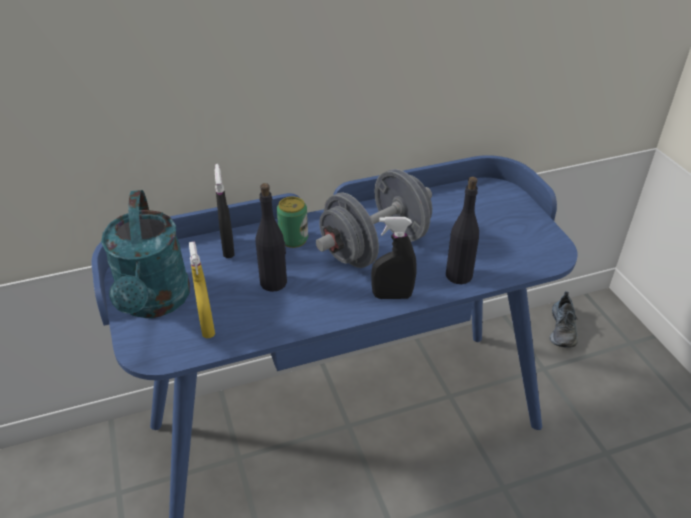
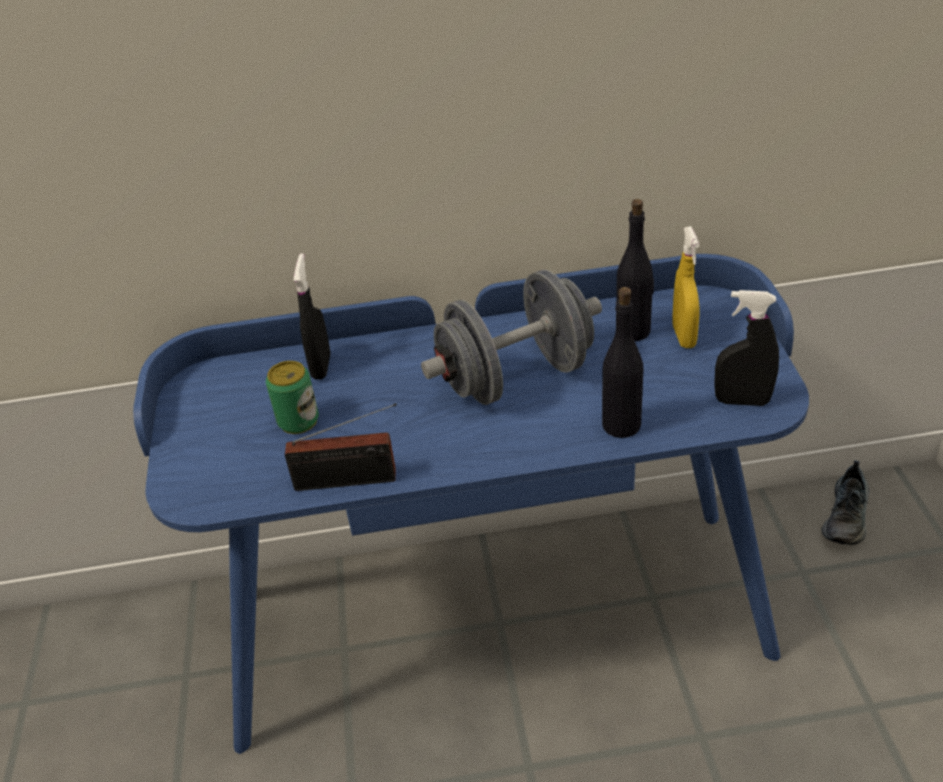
camera: 15 degrees right, 0 degrees up
turquoise watering can [101,190,190,318] -> none
yellow spray bottle [189,241,215,338] -> yellow spray bottle moved to [672,226,700,348]
black bottle [256,183,287,292] -> black bottle moved to [616,199,654,341]
can [277,197,308,248] -> can moved to [266,361,319,434]
black spray bottle [371,217,416,299] -> black spray bottle moved to [714,290,779,406]
none -> radio [285,403,397,491]

